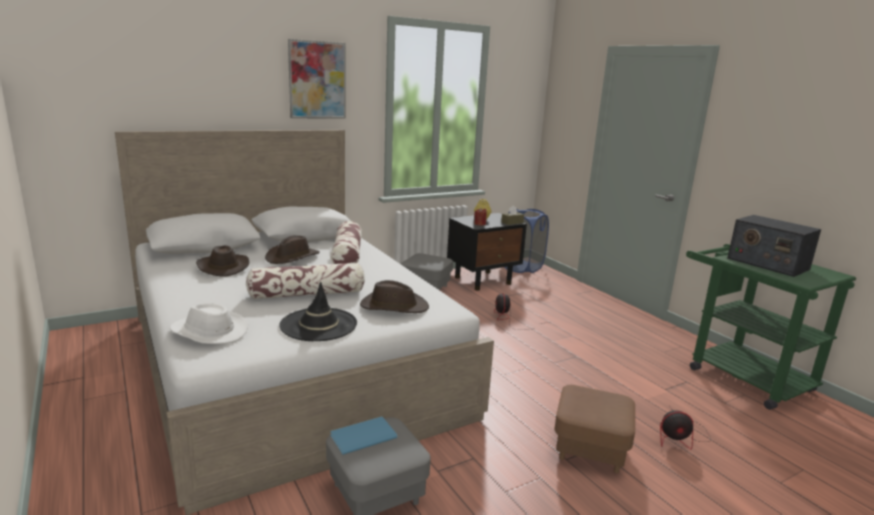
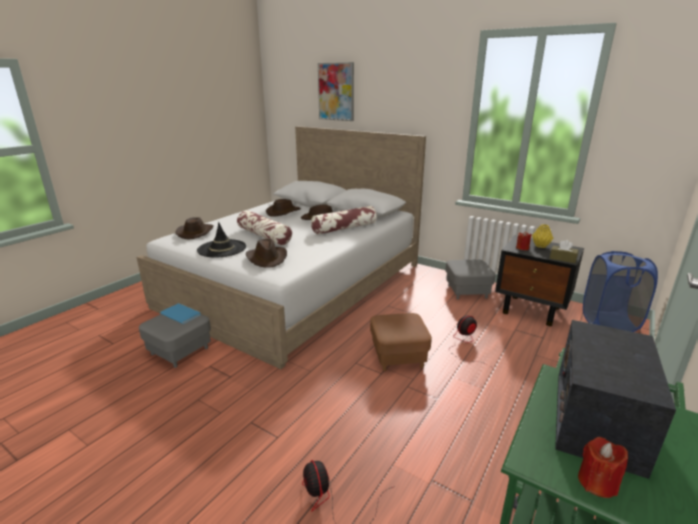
camera: 65 degrees right, 5 degrees up
white hat [170,303,248,344] -> brown hat [175,217,214,240]
picture [288,39,346,118] -> picture moved to [318,62,354,121]
brown ottoman [555,385,635,473] -> brown ottoman moved to [370,313,432,371]
none -> red candle [578,437,628,498]

